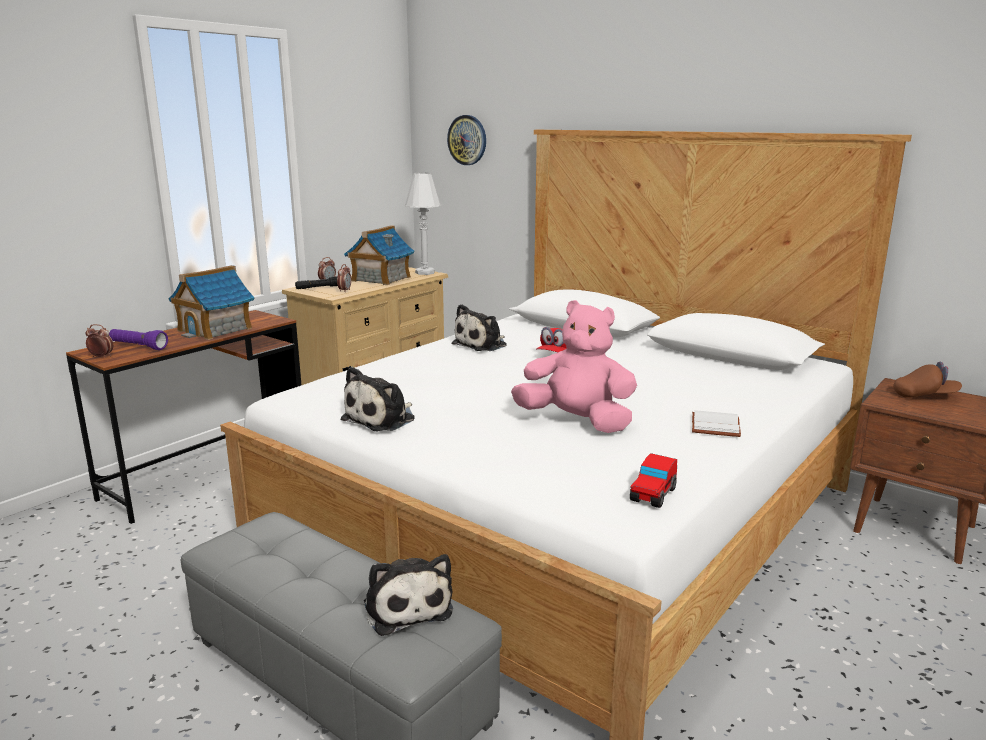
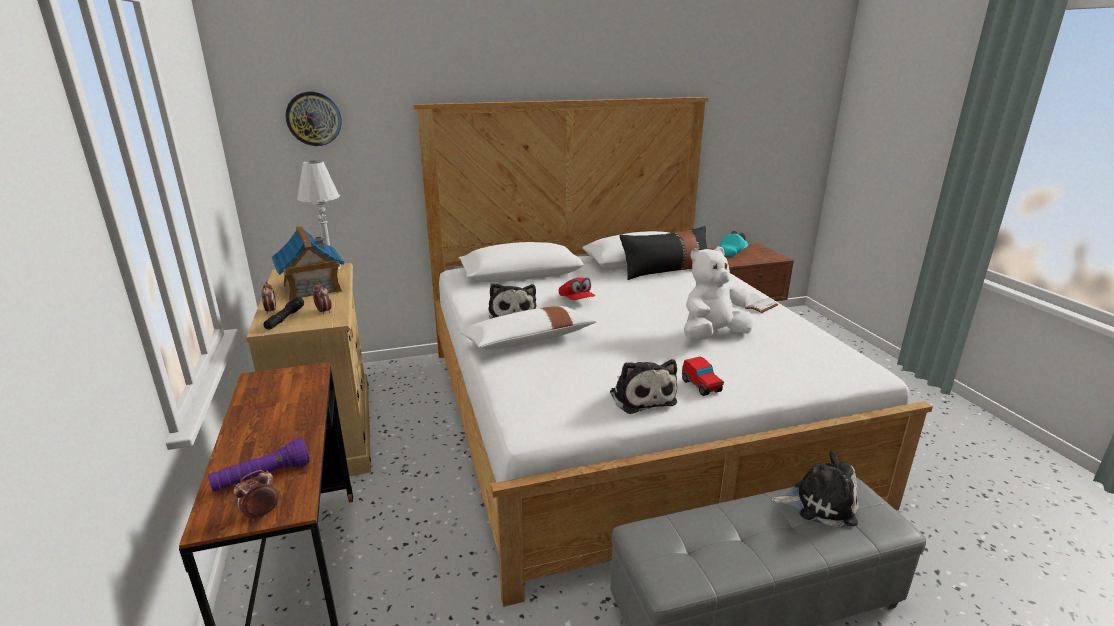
camera: 55 degrees left, 5 degrees up
toy house [169,265,255,340] -> none
pink plush toy [511,300,637,433] -> white plush toy [684,246,753,340]
toy car [630,453,677,508] -> toy car moved to [682,356,724,396]
brown cap [893,362,962,398] -> turquoise cap [719,231,748,256]
none -> white pillow [459,306,597,350]
none -> black pillow [619,226,707,280]

